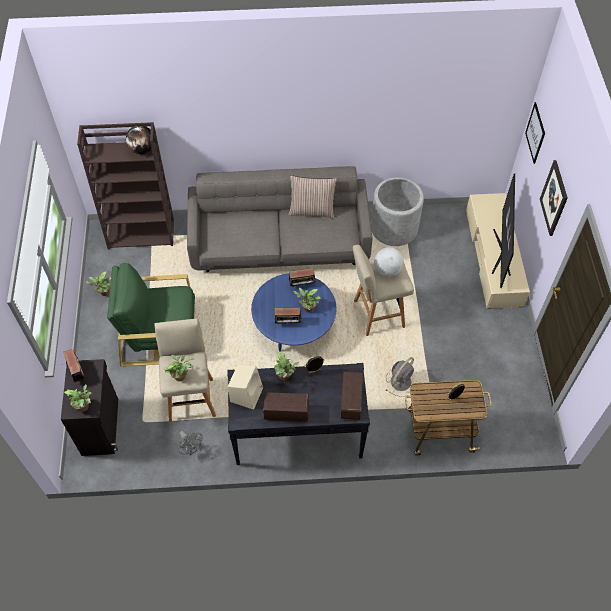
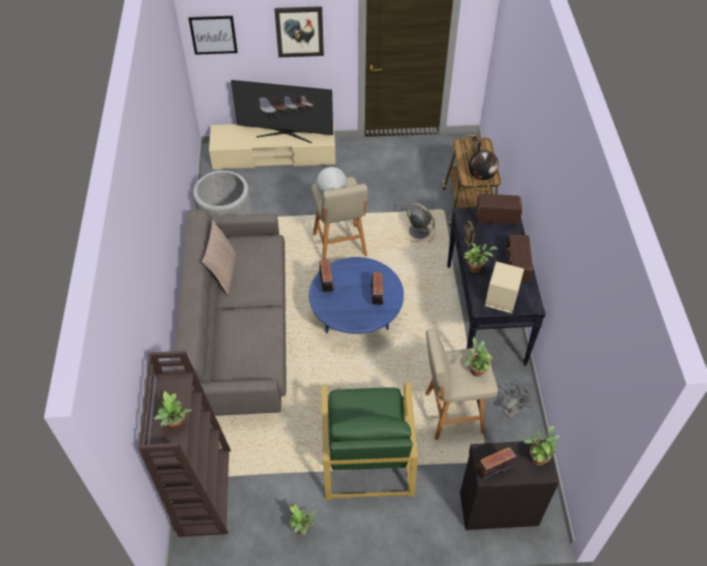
camera: 90 degrees left, 5 degrees down
globe [126,125,155,154] -> globe moved to [469,150,499,180]
potted plant [293,288,321,313] -> potted plant moved to [154,390,192,430]

